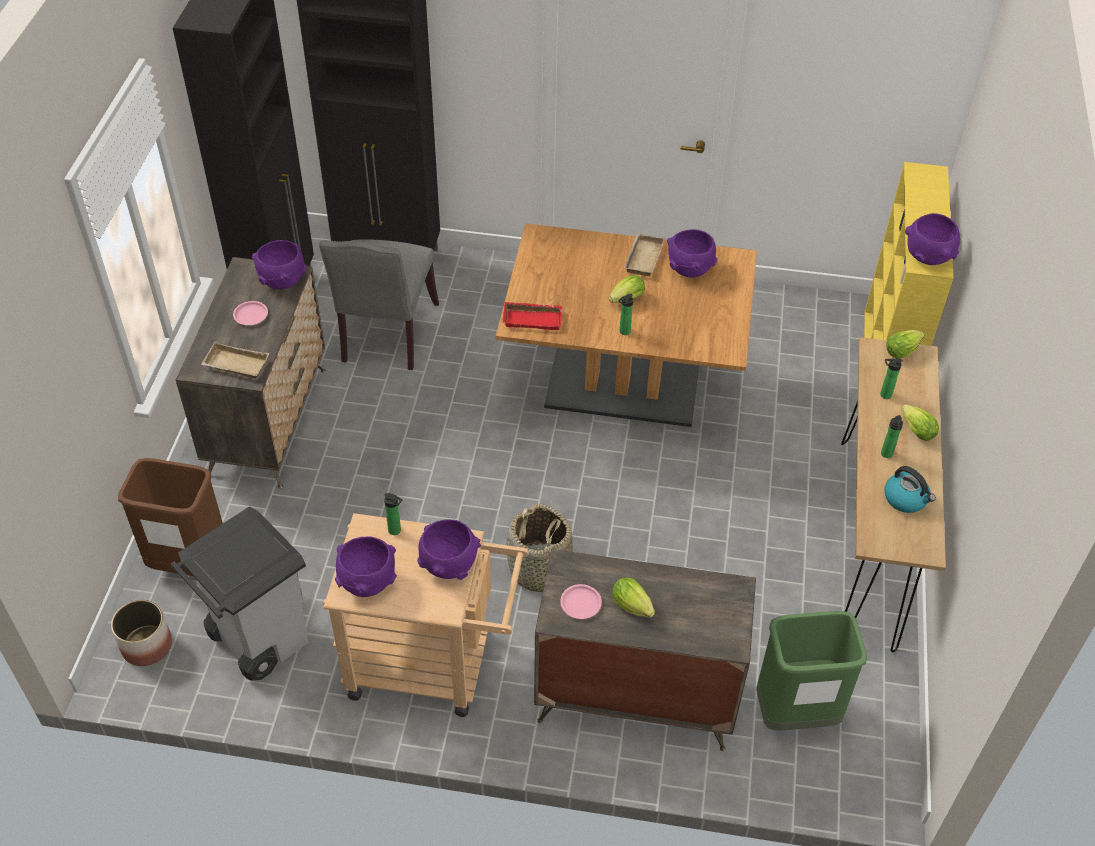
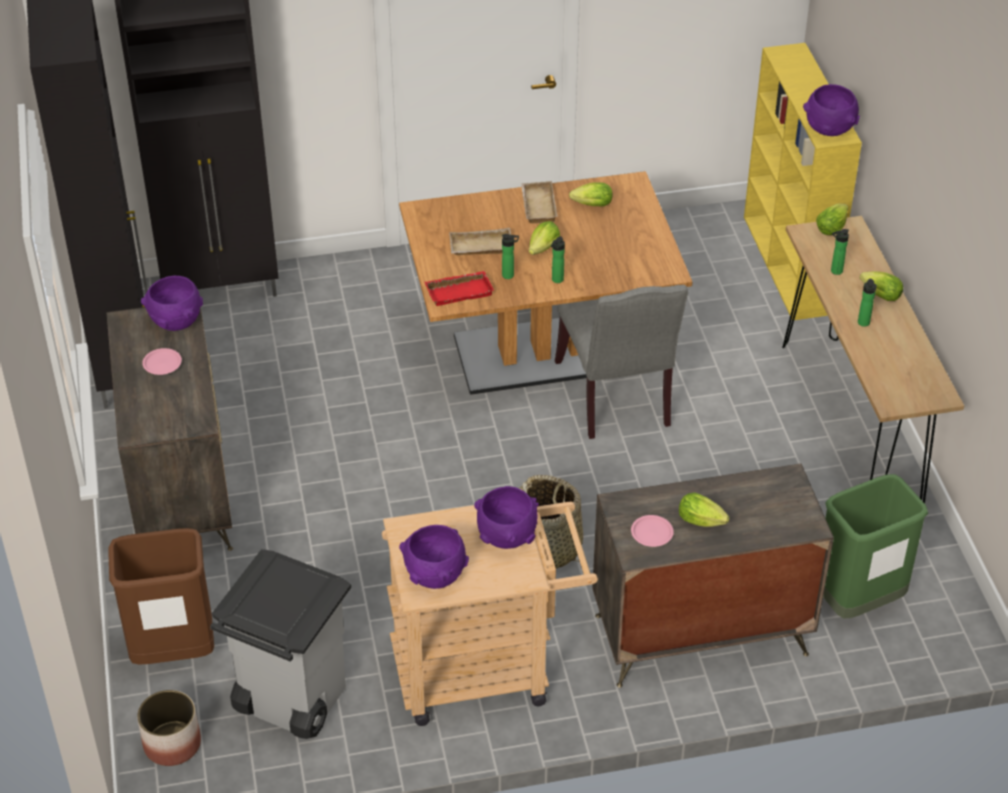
camera: 20 degrees left, 5 degrees down
beige tray [201,342,269,378] -> beige tray moved to [449,228,511,255]
grey chair [319,239,439,370] -> grey chair moved to [555,285,688,439]
bottle [384,493,402,535] -> bottle moved to [502,234,519,279]
purple bowl [667,229,718,277] -> lettuce [569,182,612,207]
kettle [885,466,936,513] -> none

